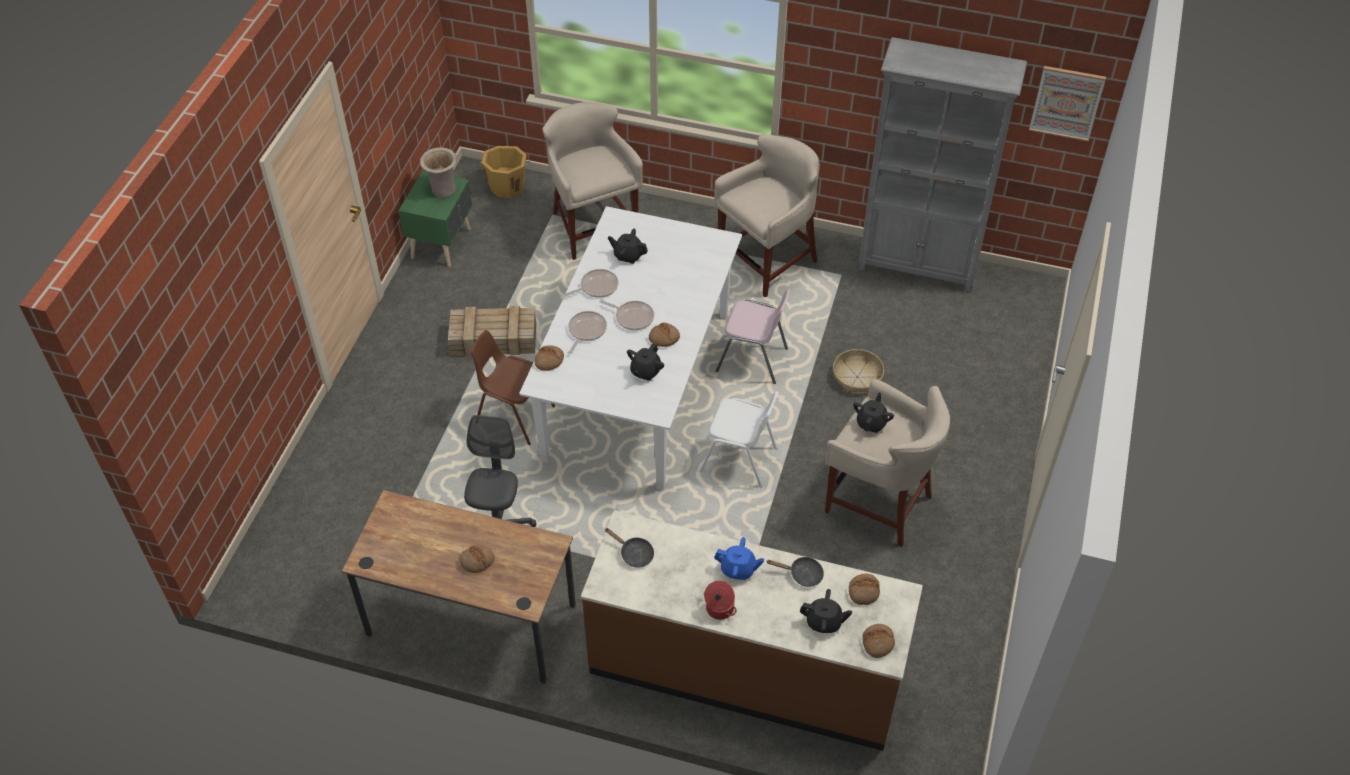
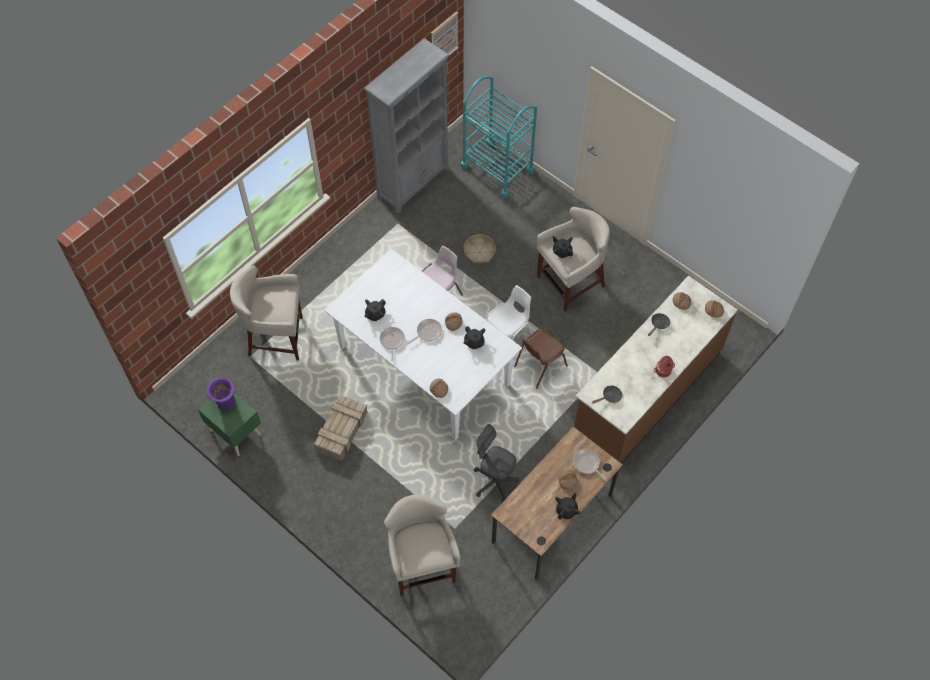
camera: 65 degrees left, 10 degrees up
beige vase [420,148,457,198] -> purple vase [207,377,236,410]
brown chair [470,330,555,445] -> brown chair moved to [514,329,568,389]
orange bucket [479,146,532,198] -> none
frying pan [568,311,607,353] -> frying pan moved to [573,449,607,481]
beige stool [714,134,820,297] -> beige stool moved to [384,494,460,597]
blue teapot [714,537,764,580] -> none
black teapot [800,589,852,633] -> black teapot moved to [555,493,580,519]
none -> turquoise cart [461,76,537,198]

